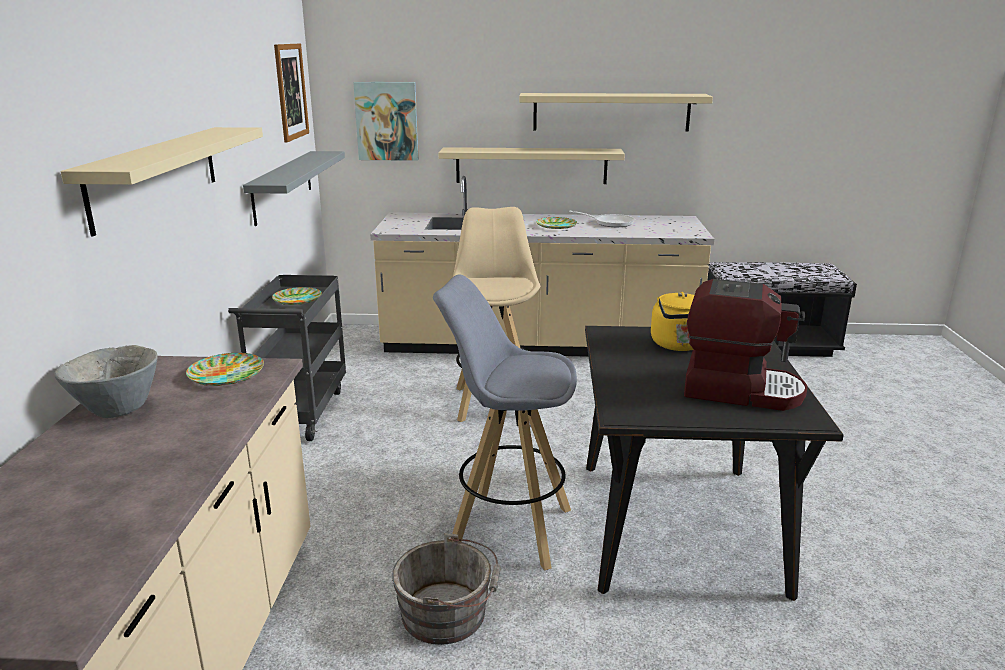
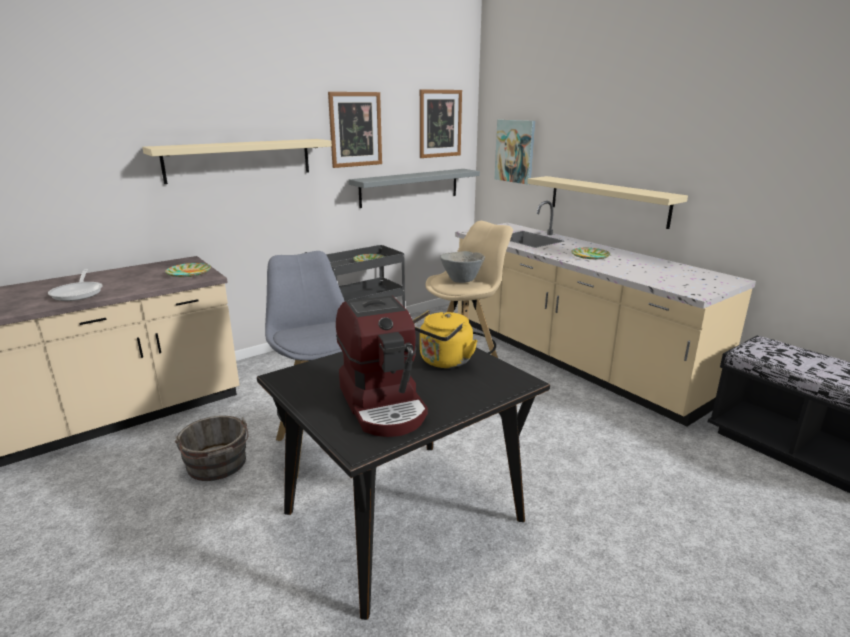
camera: 50 degrees right, 0 degrees up
grey bowl [55,345,157,418] -> grey bowl moved to [440,251,485,283]
beige shelf [519,93,713,132] -> none
frying pan [569,211,635,227] -> frying pan moved to [48,269,103,301]
none -> picture [328,92,382,168]

